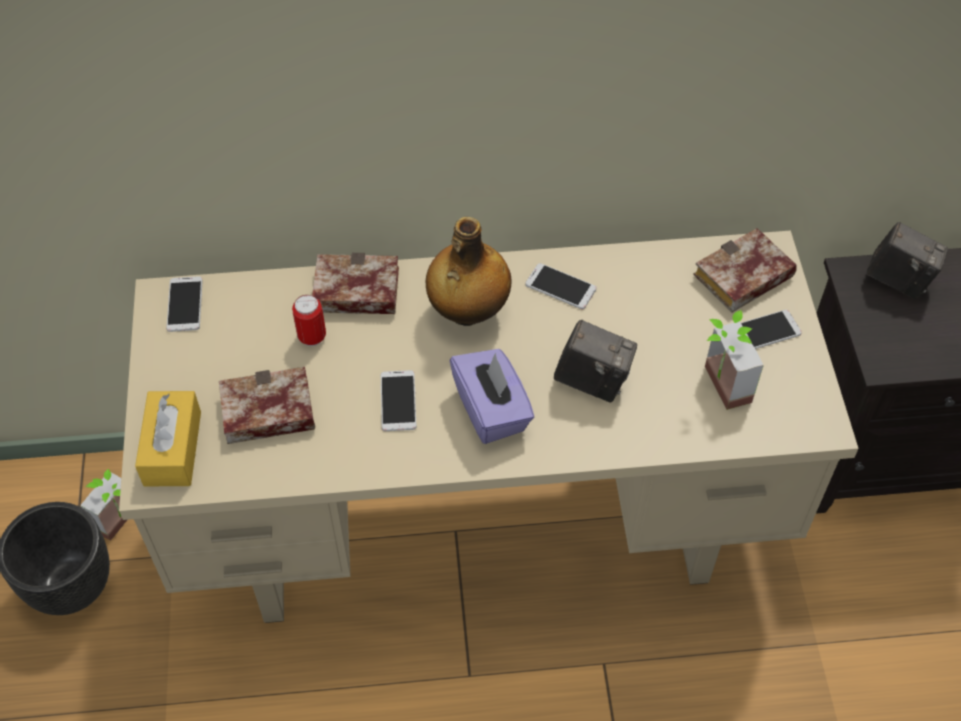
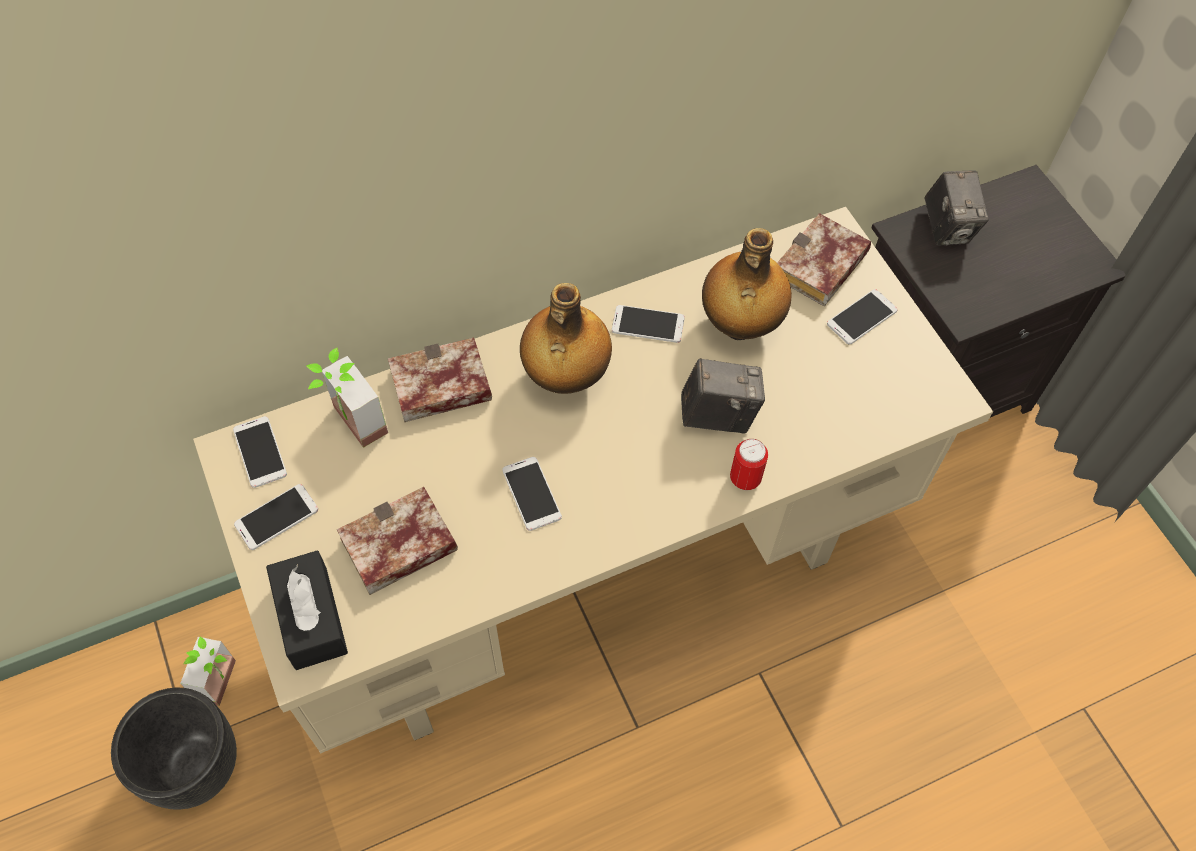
camera: 20 degrees left, 5 degrees up
yellow tissue box [135,391,201,487] -> black tissue box [266,550,348,670]
can [292,295,326,346] -> can moved to [730,439,768,490]
purple tissue box [450,349,534,444] -> none
potted plant [705,310,764,410] -> potted plant moved to [306,348,388,448]
camera [866,222,948,299] -> camera turned 75 degrees clockwise [924,170,989,246]
none -> phone [234,484,318,550]
none -> bottle [702,228,792,340]

